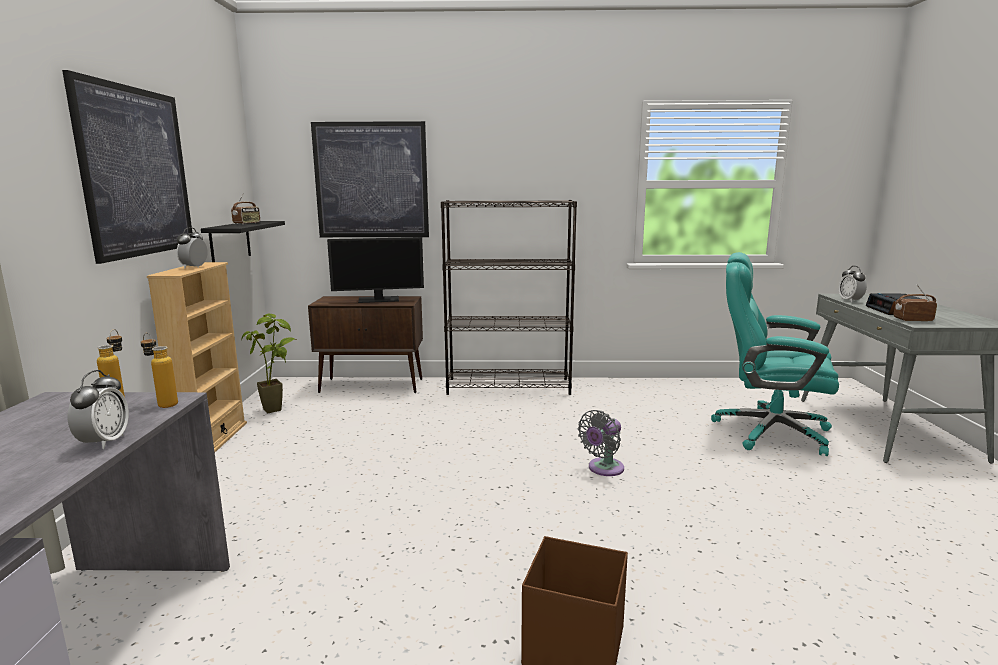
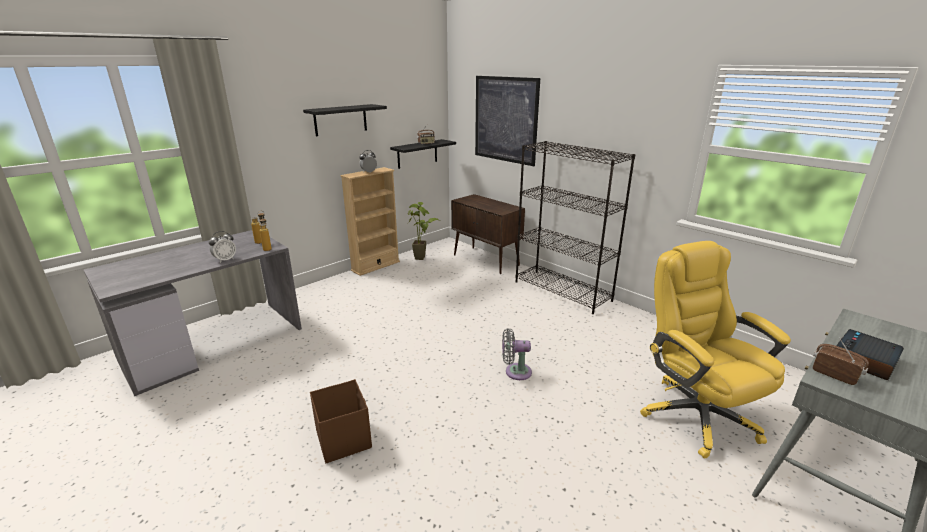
camera: 45 degrees right, 10 degrees up
picture [62,70,192,264] -> black shelf [303,104,387,136]
monitor [327,237,424,303] -> none
turquoise office chair [711,252,839,456] -> yellow office chair [640,241,791,458]
alarm clock [839,266,867,302] -> none

